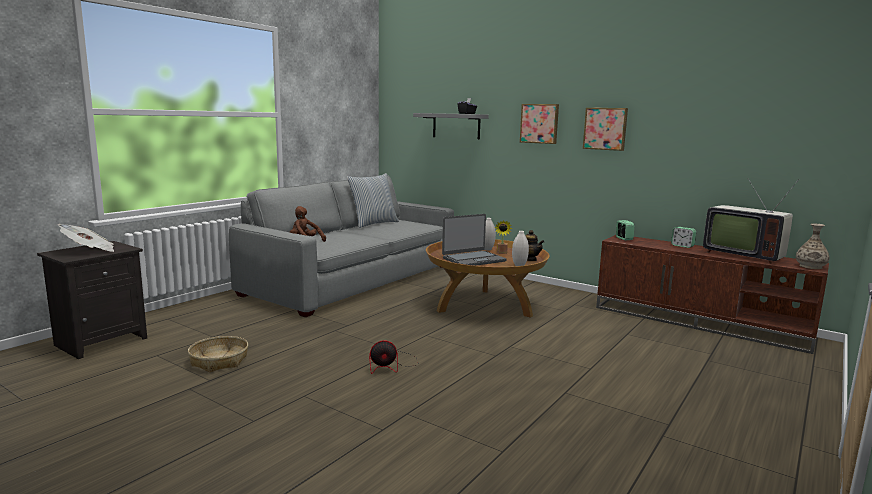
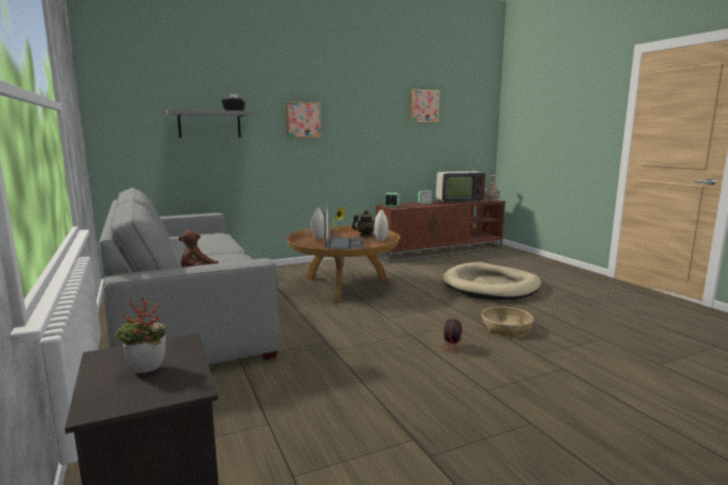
camera: 60 degrees left, 0 degrees up
newspaper [58,224,114,252] -> potted plant [115,297,166,373]
basket [188,336,248,372] -> basket moved to [481,307,533,338]
pillow [347,173,399,228] -> none
picture [583,108,628,151] -> picture moved to [410,89,439,123]
none -> beige dog bed [443,262,541,300]

